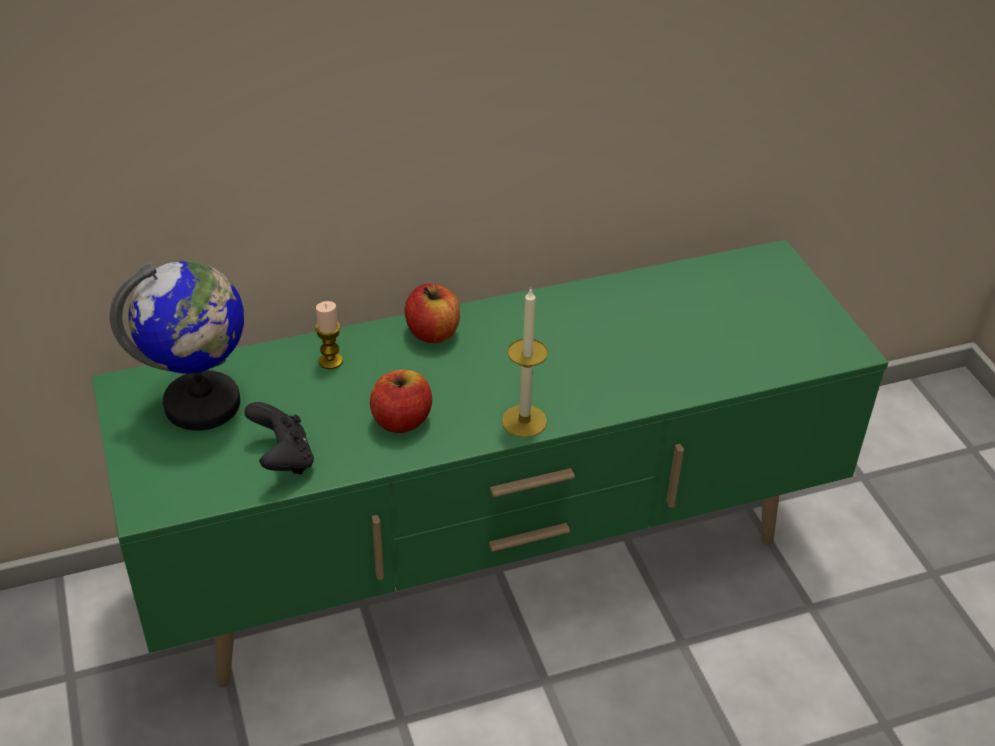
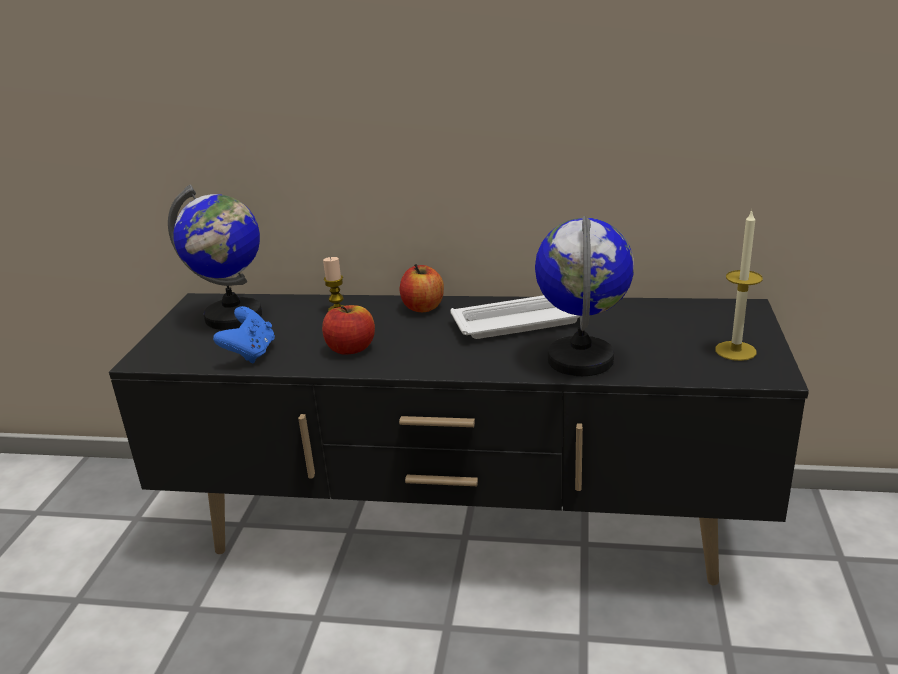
camera: 30 degrees right, 15 degrees down
green tv stand [92,240,889,687] -> black tv stand [109,293,809,585]
black game controller [244,402,314,474] -> blue game controller [213,306,275,363]
candle [502,287,548,438] -> candle moved to [715,209,763,361]
none -> white tray [450,295,580,339]
none -> globe [535,216,634,376]

